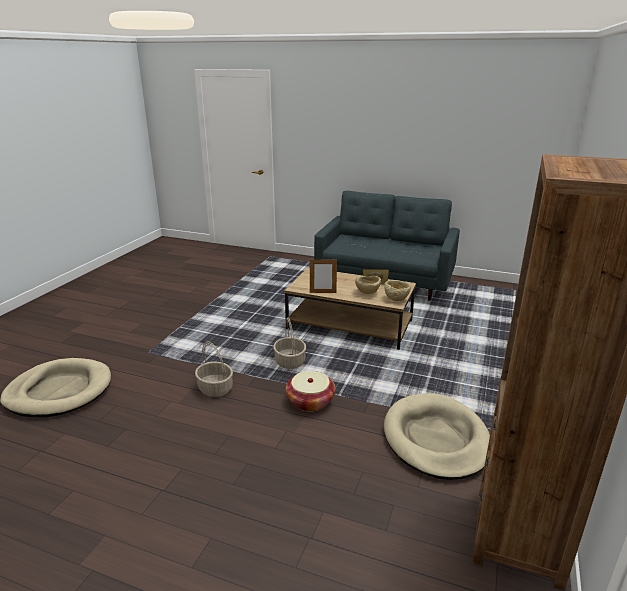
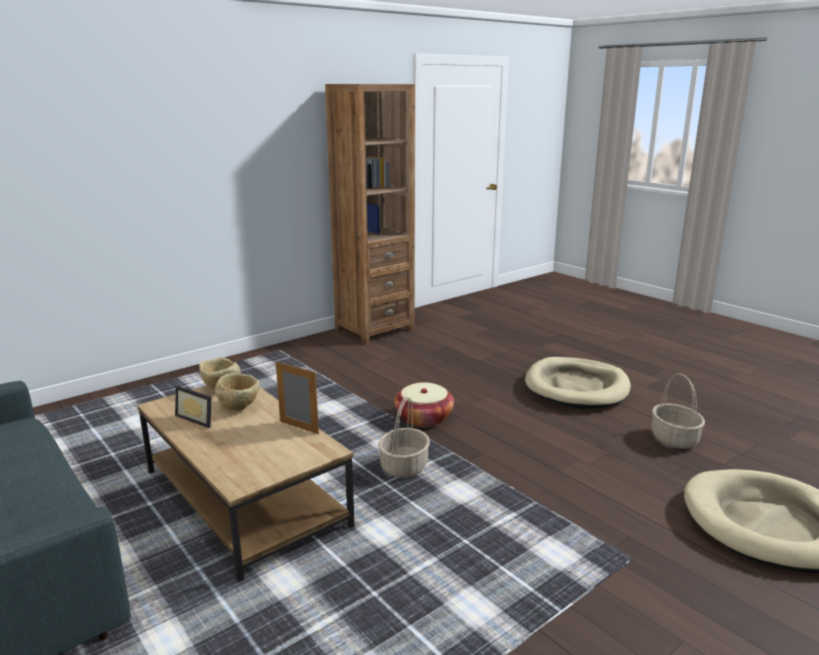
camera: 150 degrees left, 5 degrees down
basket [195,341,233,397] -> basket moved to [651,373,705,449]
beige dog bed [384,393,490,480] -> beige dog bed moved to [525,357,631,409]

